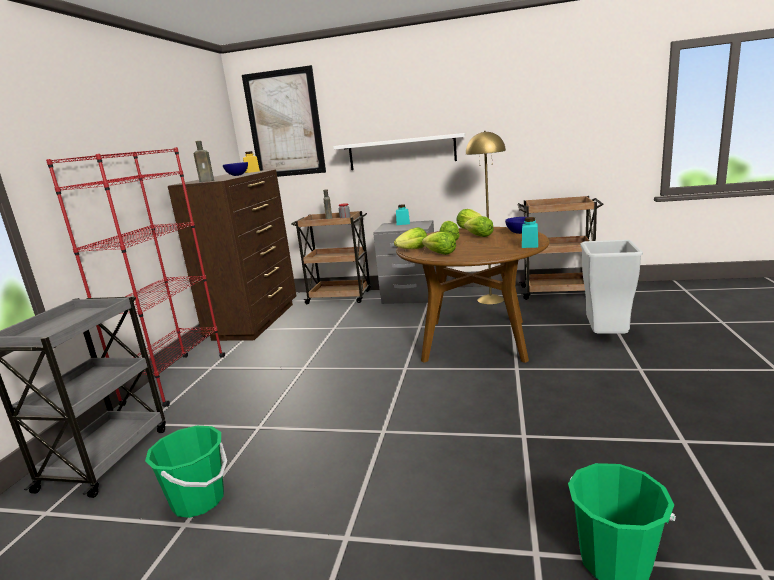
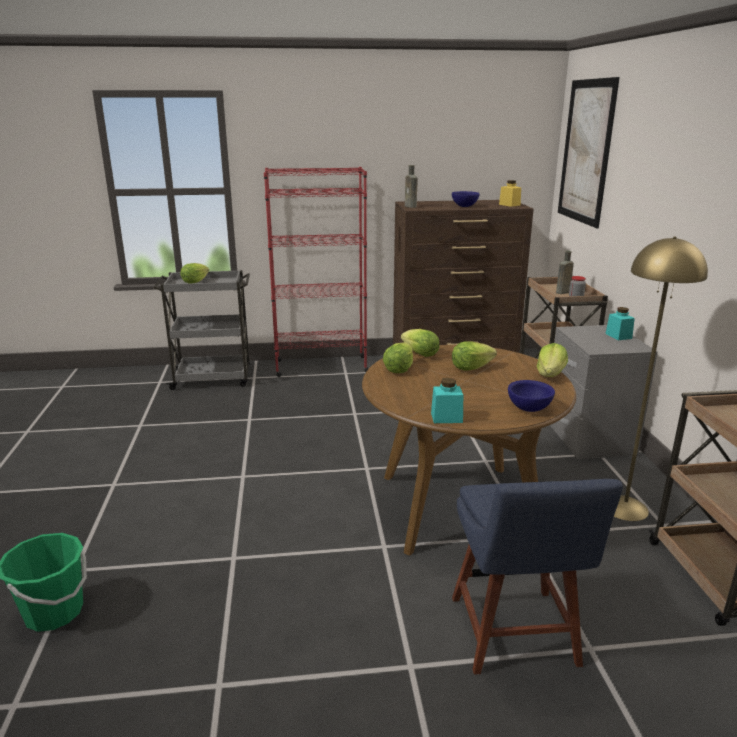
camera: 70 degrees right, 5 degrees up
green bucket [145,426,227,518] -> none
white shelf [333,133,466,170] -> none
lettuce [464,216,494,237] -> lettuce moved to [180,263,209,283]
grey trash can [580,240,643,334] -> blue chair [452,479,623,675]

